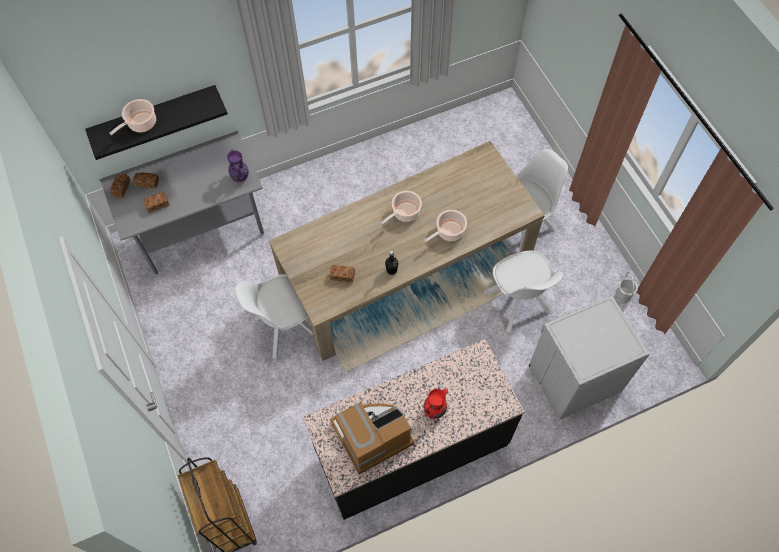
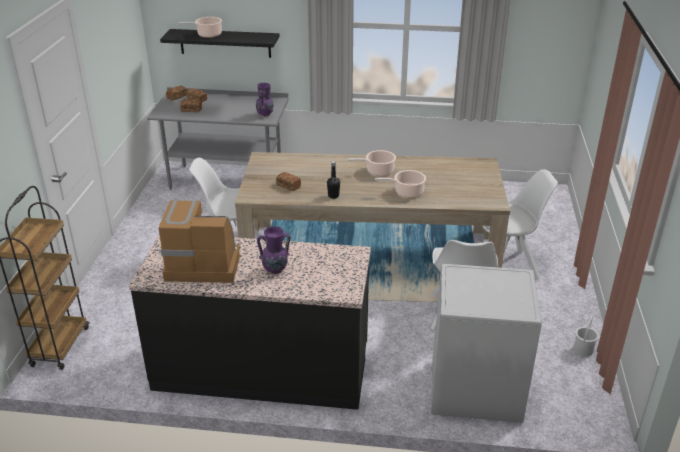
camera: 30 degrees right, 30 degrees down
red vase [423,388,448,419] -> purple vase [257,226,290,274]

